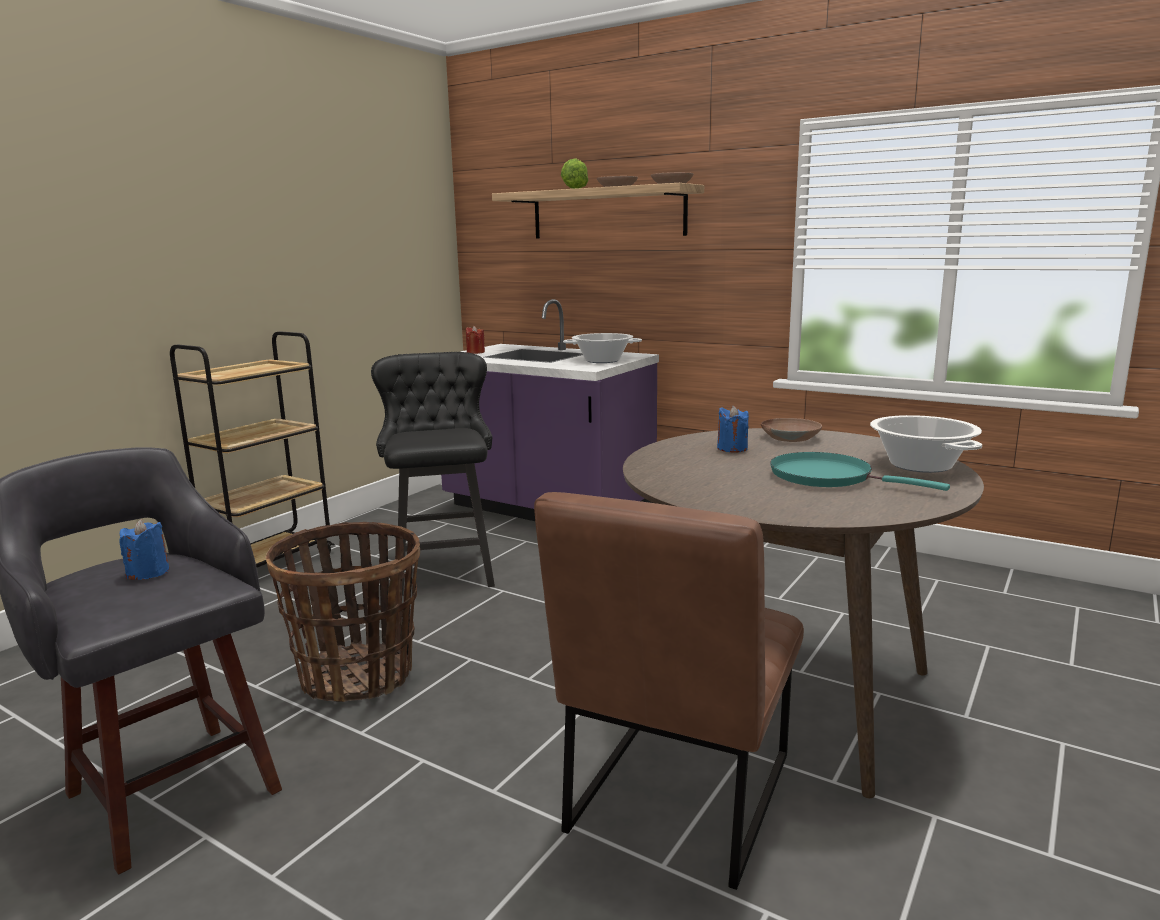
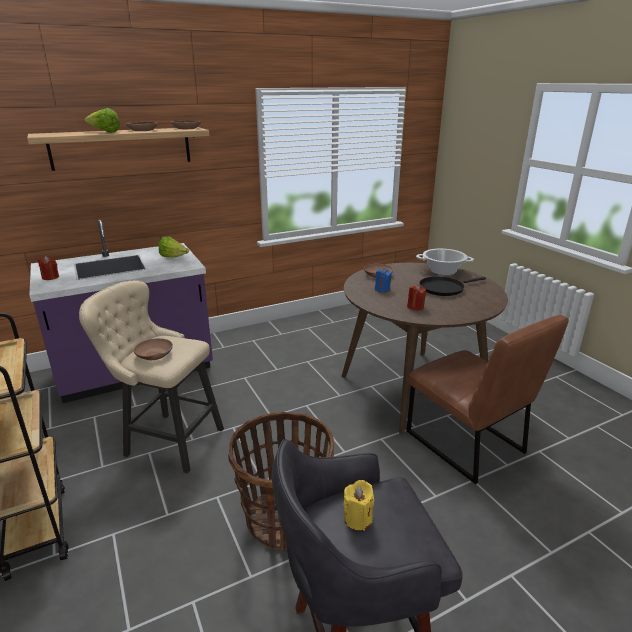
camera: 60 degrees left, 10 degrees up
blue candle [119,519,169,580] -> yellow candle [343,480,374,531]
black stool [371,352,495,596] -> beige stool [79,280,224,474]
cooking pot [563,333,642,363] -> lettuce [158,237,189,258]
turquoise frying pan [770,452,950,491] -> black frying pan [419,276,486,296]
none -> brown bowl [133,338,173,360]
none -> red candle [407,285,426,311]

